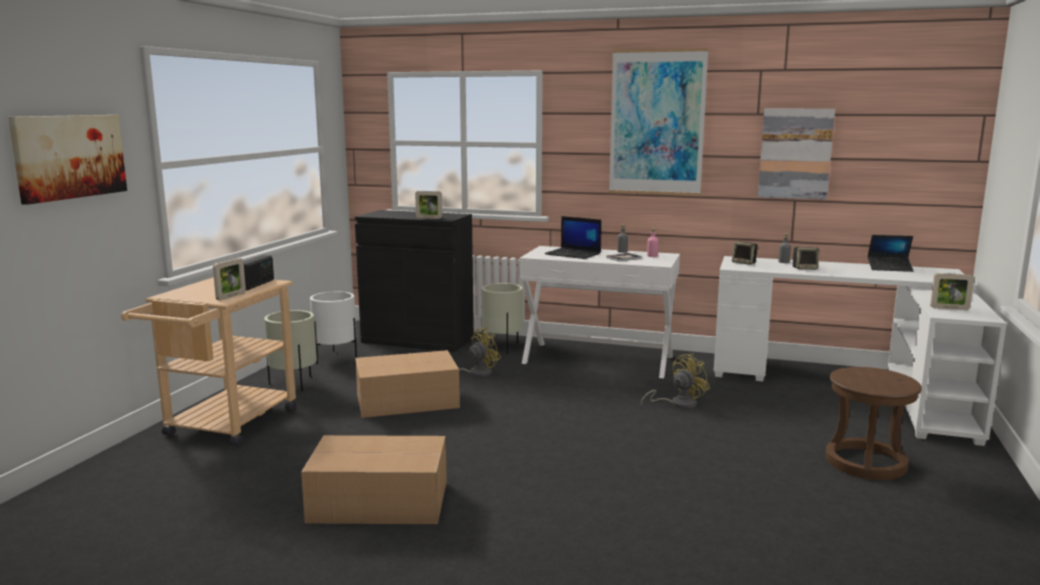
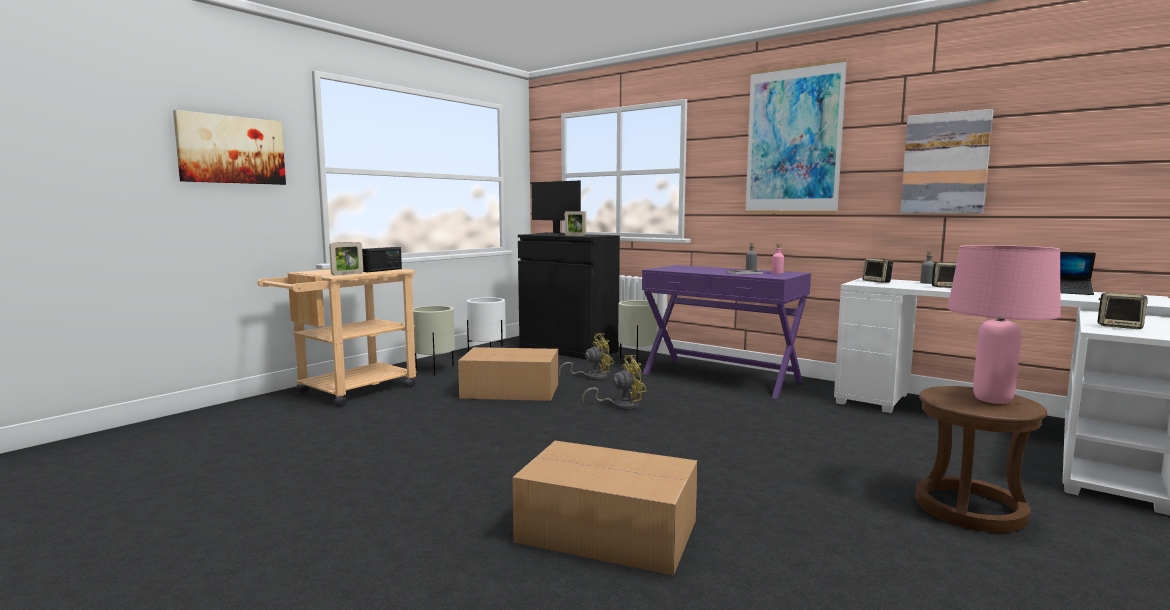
camera: 20 degrees right, 5 degrees down
cardboard box [301,435,447,524] -> cardboard box moved to [512,441,697,576]
white console table [519,246,680,379] -> purple console table [642,265,811,399]
laptop [545,216,602,259] -> none
yellow fan [640,353,710,409] -> yellow fan moved to [582,355,647,410]
picture frame [930,273,974,310] -> speaker [1097,293,1148,329]
none -> monitor [532,181,581,235]
none -> pink table lamp [948,245,1061,404]

